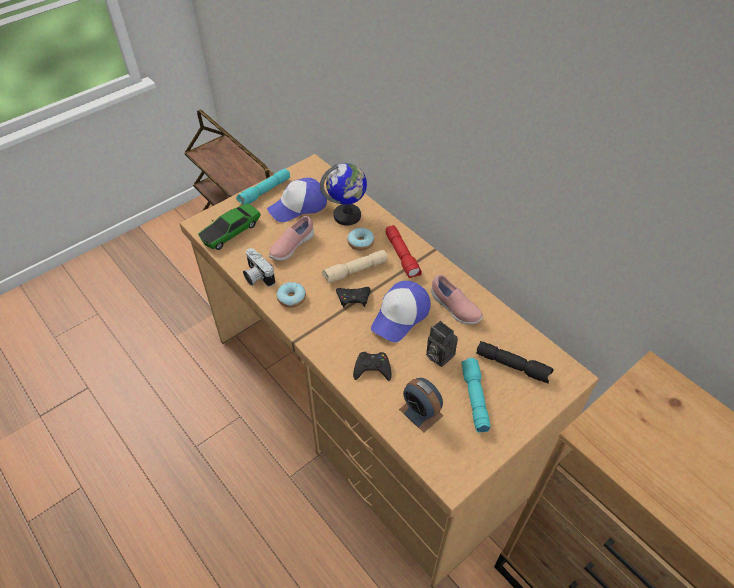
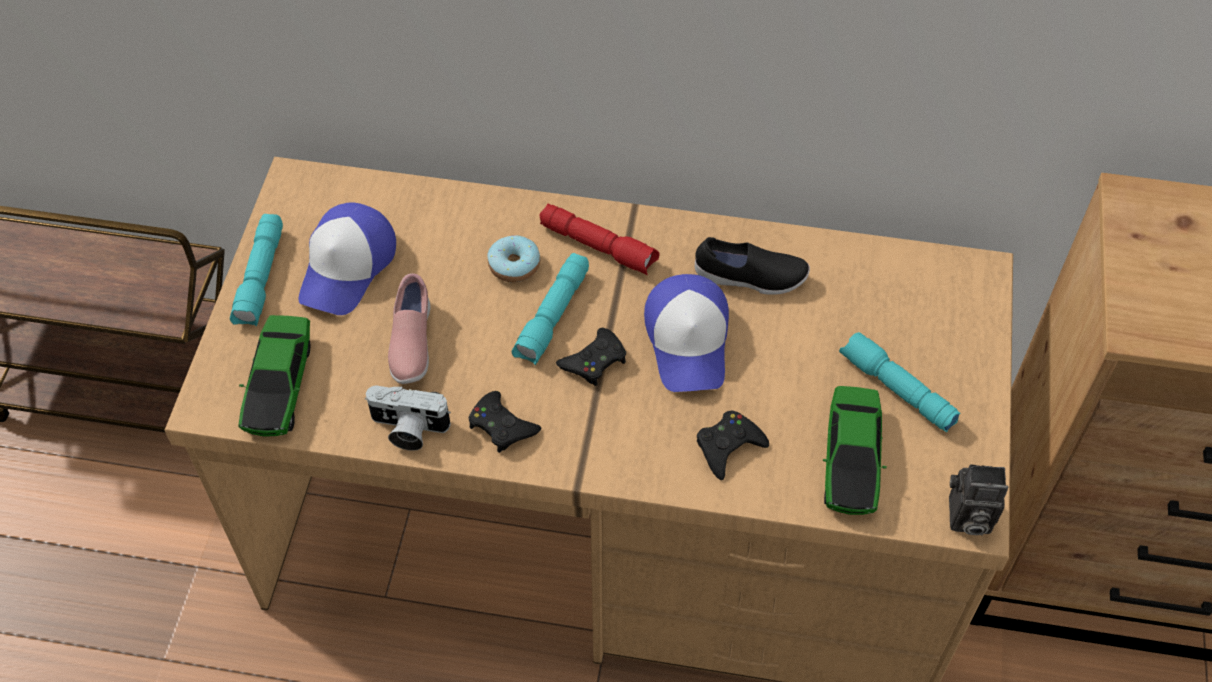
camera: 40 degrees left, 5 degrees up
donut [277,282,306,308] -> black game controller [469,391,541,453]
globe [320,163,367,226] -> none
beige flashlight [322,250,388,284] -> turquoise flashlight [512,253,589,365]
alarm clock [399,378,444,433] -> toy car [823,386,887,515]
camera [426,321,458,367] -> camera moved to [949,464,1008,536]
pink shoe [431,275,483,325] -> black shoe [695,237,810,295]
black flashlight [476,341,553,384] -> none

